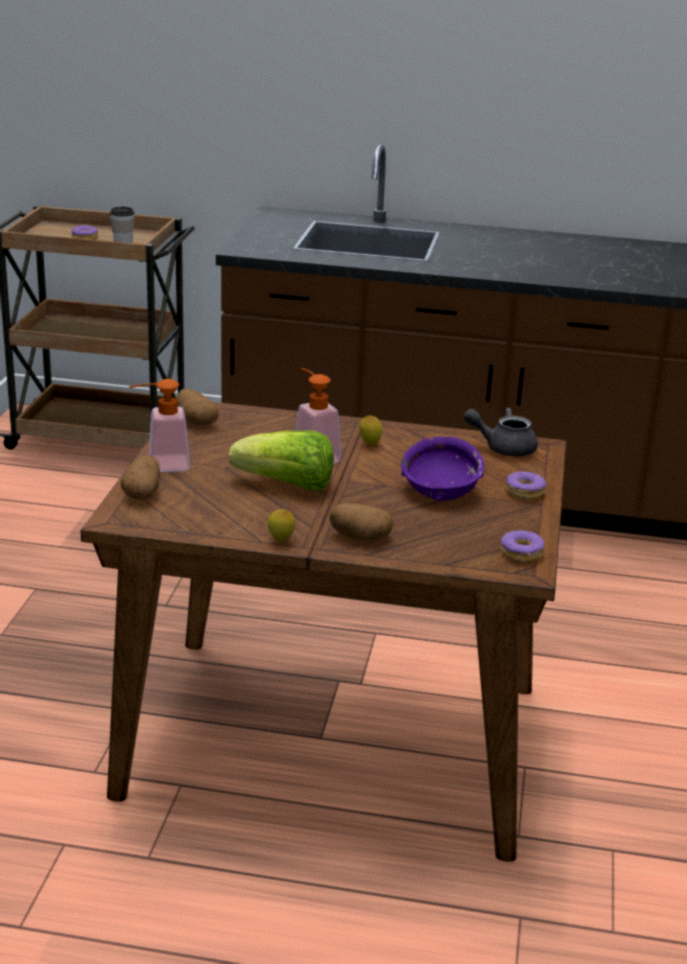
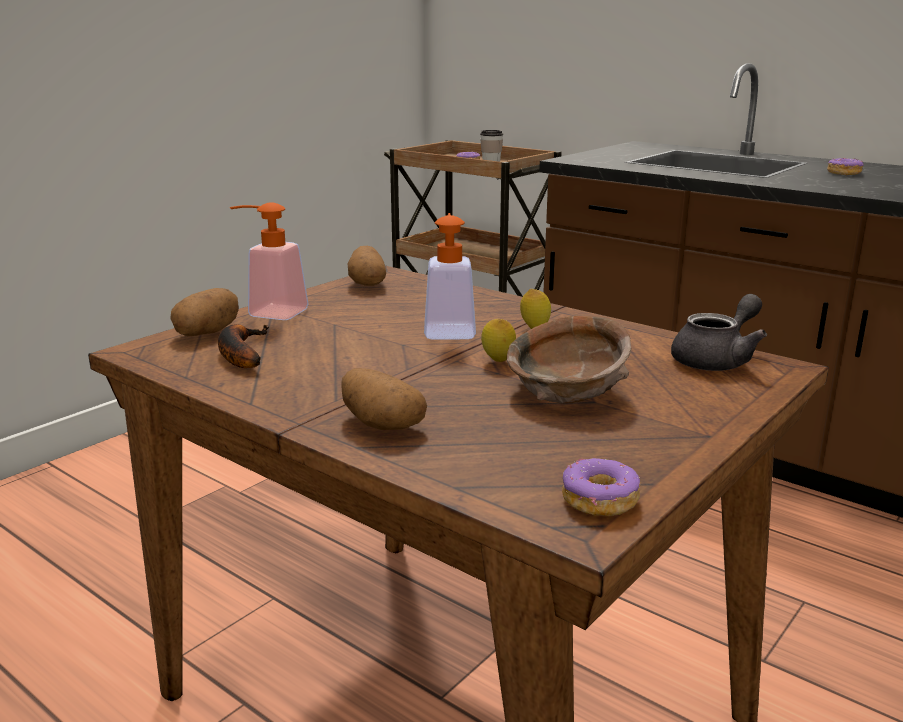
camera: 30 degrees right, 5 degrees down
lettuce [229,430,334,491] -> none
lemon [268,509,295,542] -> lemon moved to [481,319,516,362]
purple bowl [401,437,484,501] -> brown bowl [507,316,631,404]
grey teapot [463,408,538,456] -> grey teapot turned 105 degrees clockwise [671,294,767,371]
donut [505,471,546,499] -> donut moved to [827,158,864,175]
none -> banana [218,324,269,368]

